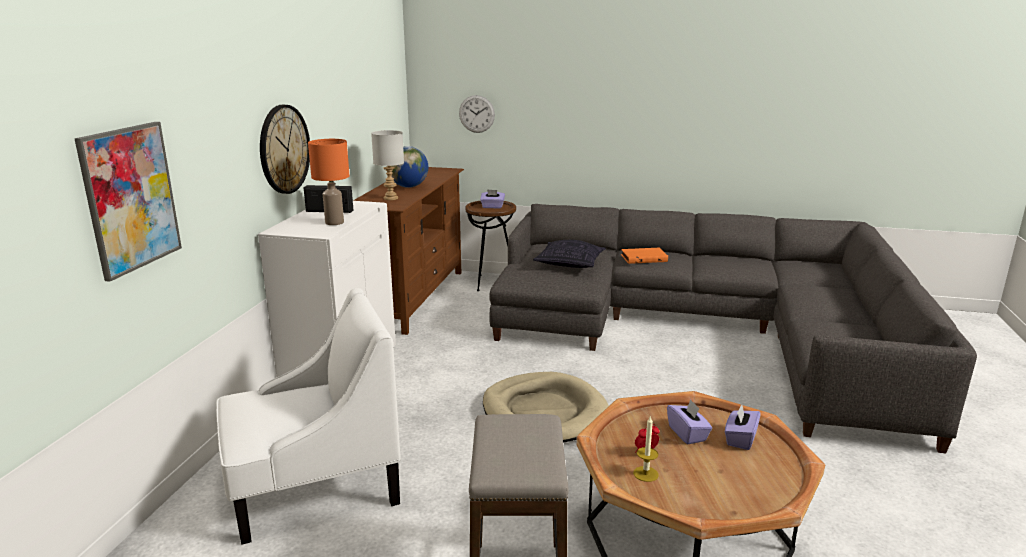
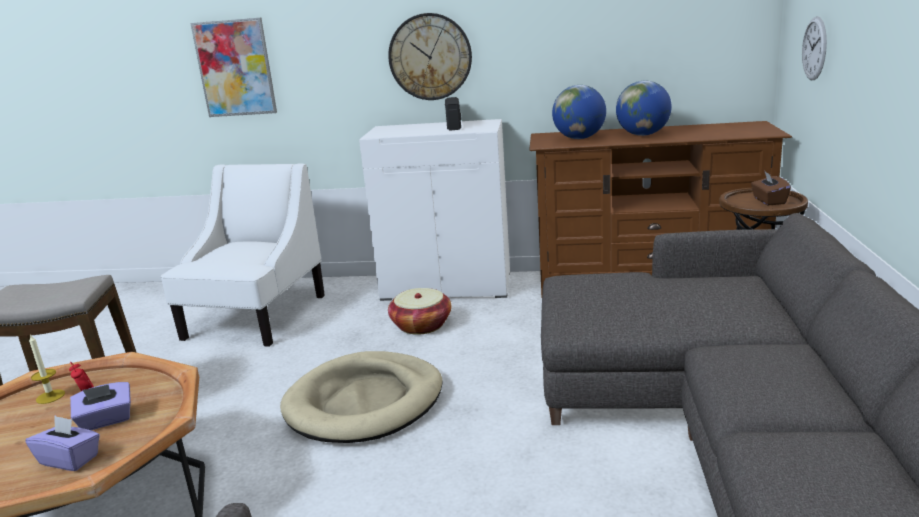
camera: 85 degrees right, 0 degrees up
white armchair [216,288,401,545] -> white armchair turned 135 degrees counterclockwise [161,164,325,347]
orange table lamp [308,139,350,225] -> none
grey table lamp [371,130,404,200] -> globe [552,85,606,139]
purple tissue box [480,189,505,209] -> brown tissue box [751,172,791,205]
pillow [533,240,606,268] -> none
orange book [621,248,668,264] -> none
none -> basket [388,288,452,335]

